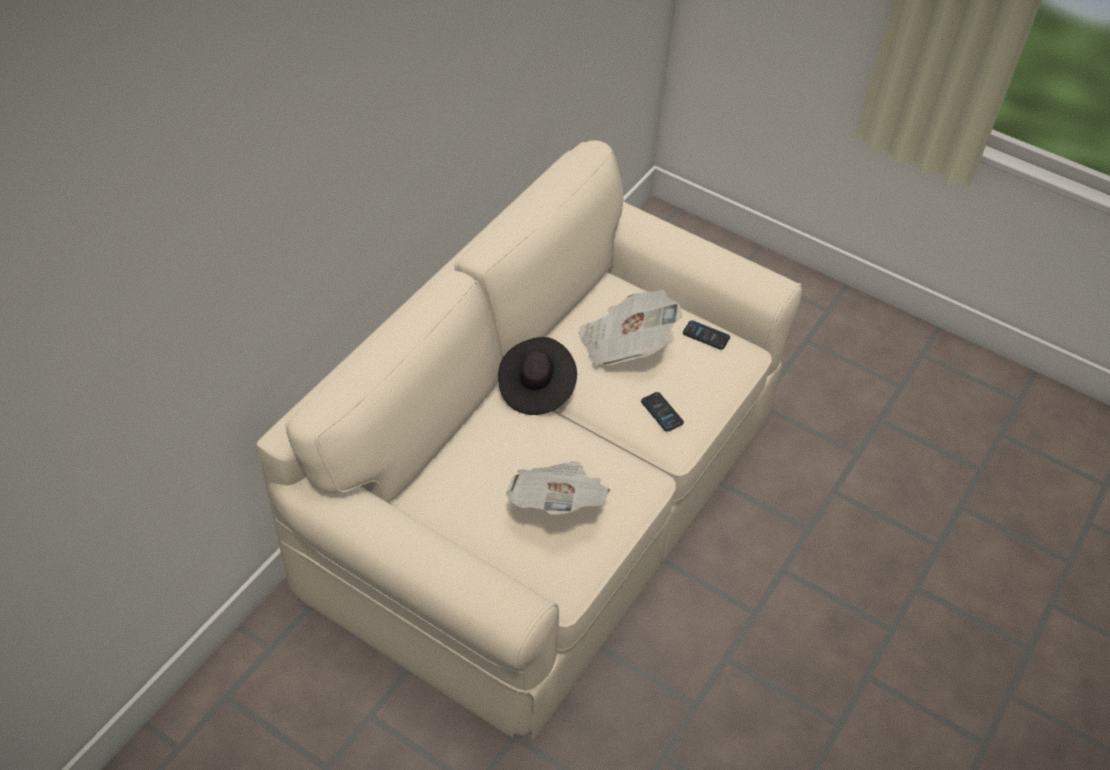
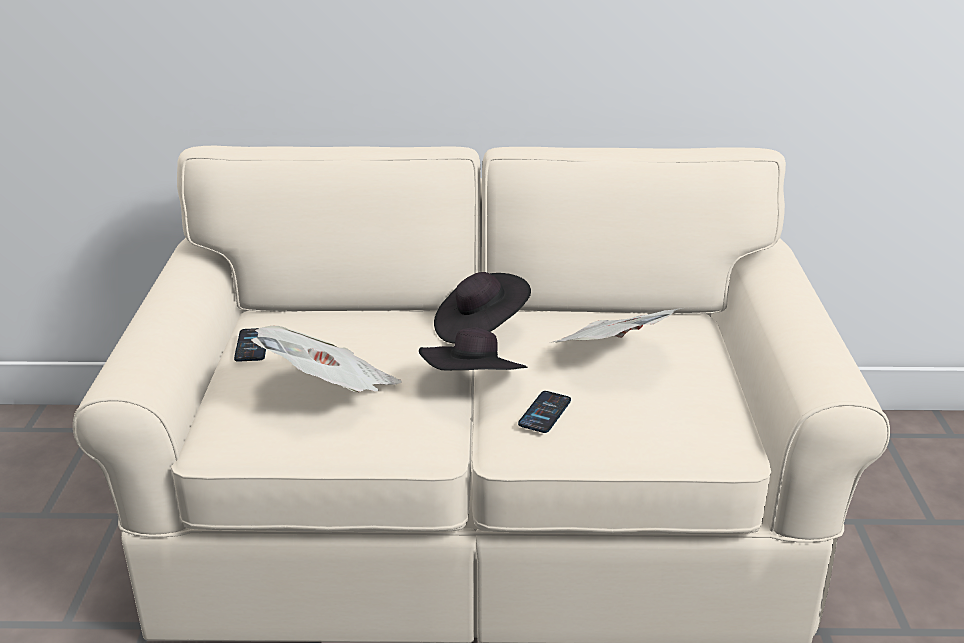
camera: 60 degrees right, 20 degrees down
phone [683,320,730,350] -> phone moved to [234,328,266,362]
none -> black hat [419,328,527,371]

